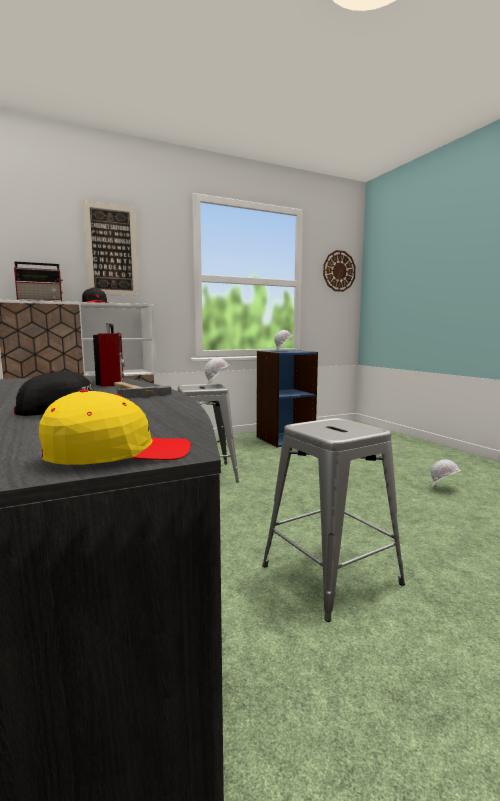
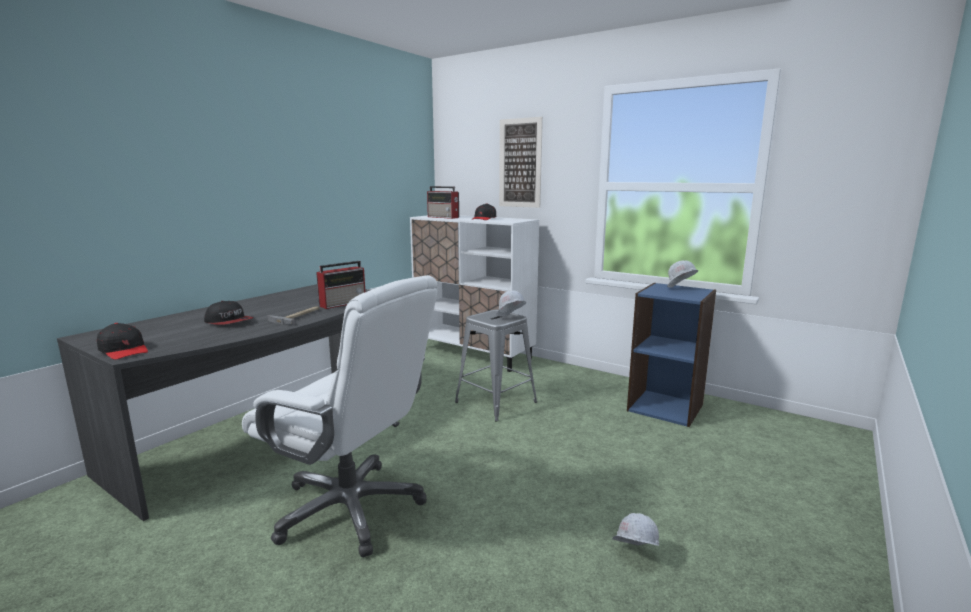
camera: 60 degrees right, 5 degrees up
yellow cap [39,389,191,465] -> black cap [97,323,148,360]
grey stool [262,418,405,622] -> white office chair [242,275,437,557]
wall clock [323,250,356,292] -> none

